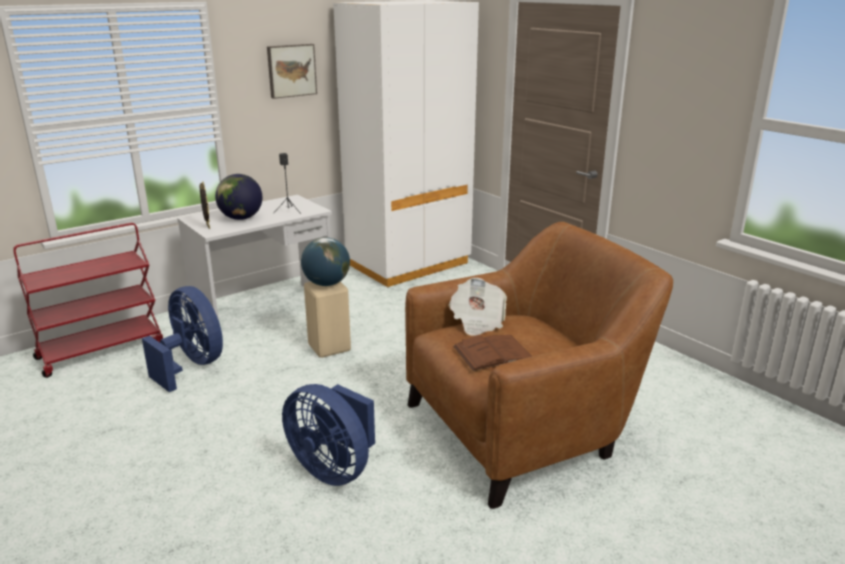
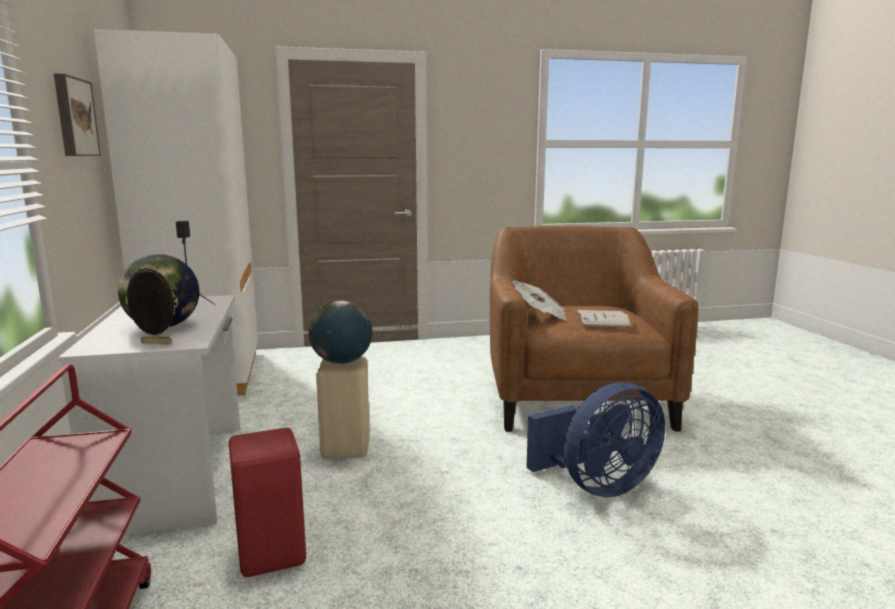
camera: 65 degrees left, 10 degrees down
blue fan [142,286,223,392] -> red stool [228,428,306,577]
brown book [453,335,532,371] -> white book [576,310,632,328]

